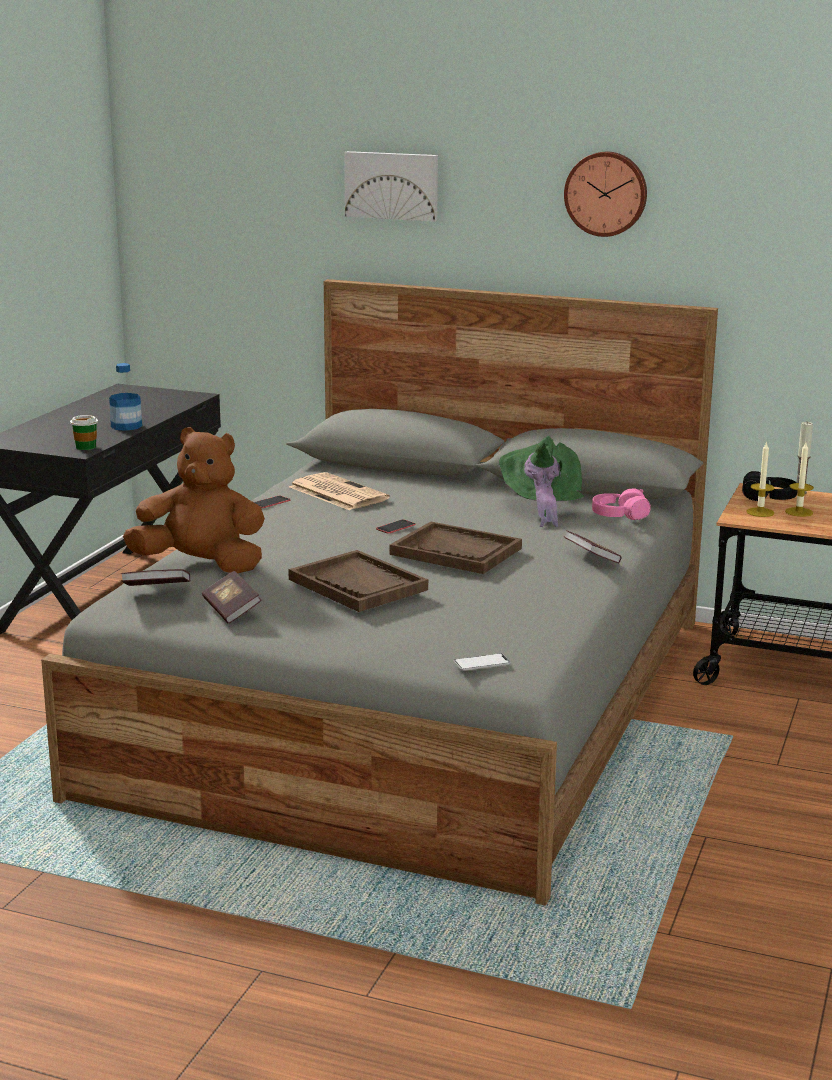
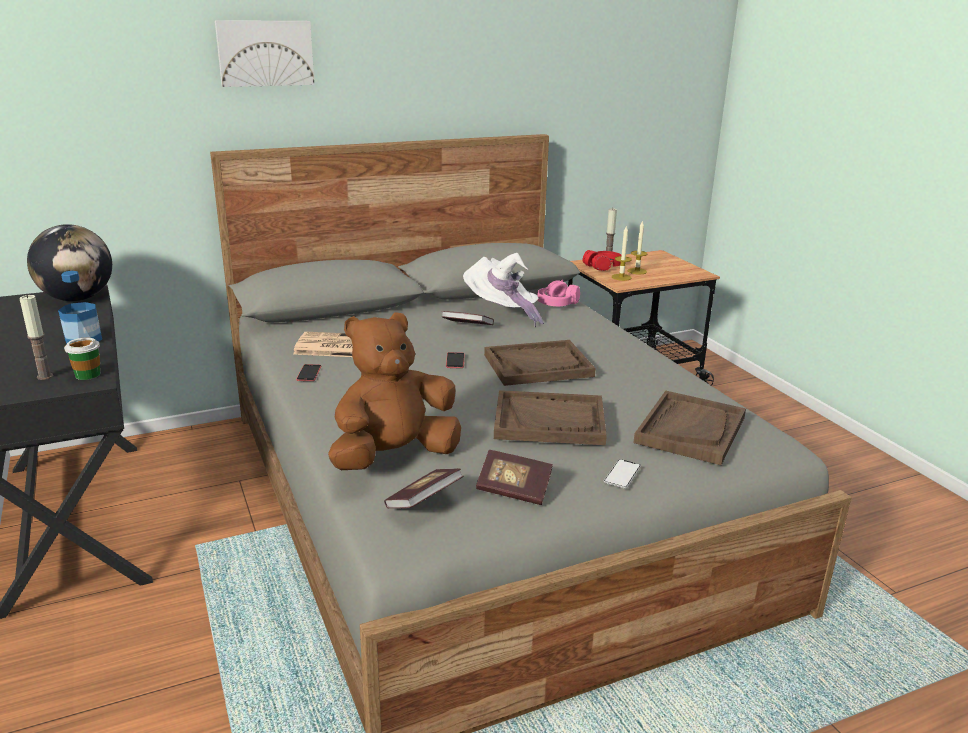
camera: 45 degrees left, 5 degrees up
phone [454,653,510,671] -> phone moved to [604,459,641,489]
green hat [499,436,584,527] -> white hat [463,253,544,327]
wall clock [564,152,647,237] -> none
book [564,530,621,564] -> book moved to [442,311,494,325]
black headphones [742,471,797,501] -> red headphones [582,250,621,271]
none -> candle [19,294,53,380]
none -> globe [27,224,112,301]
none -> brown tray [633,391,746,465]

